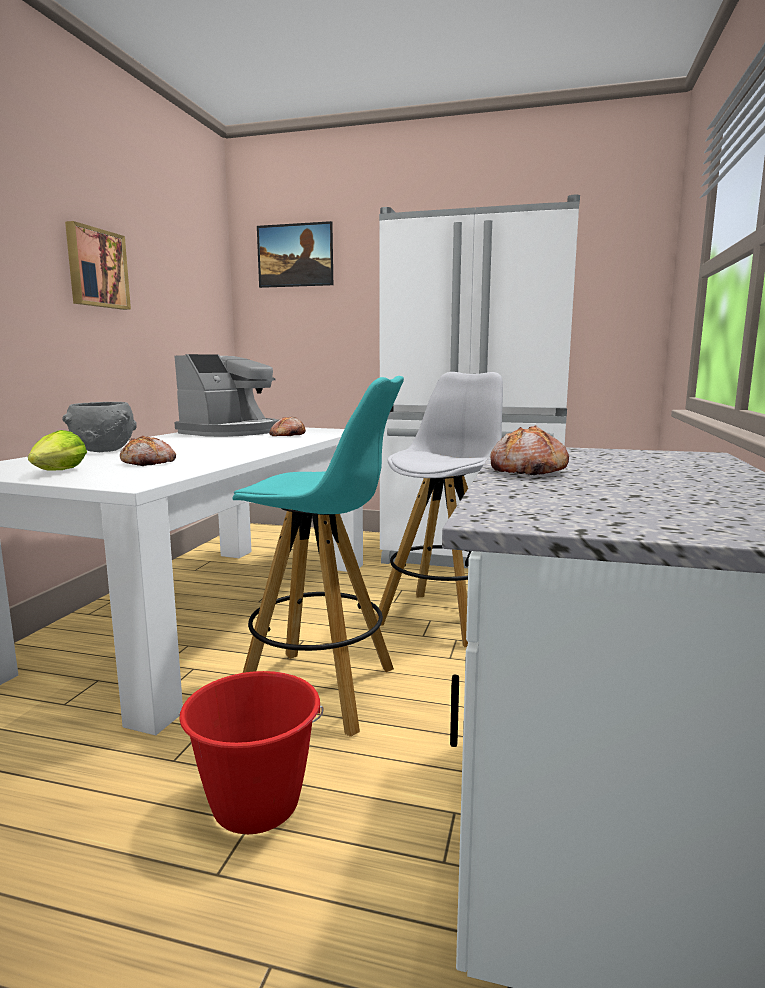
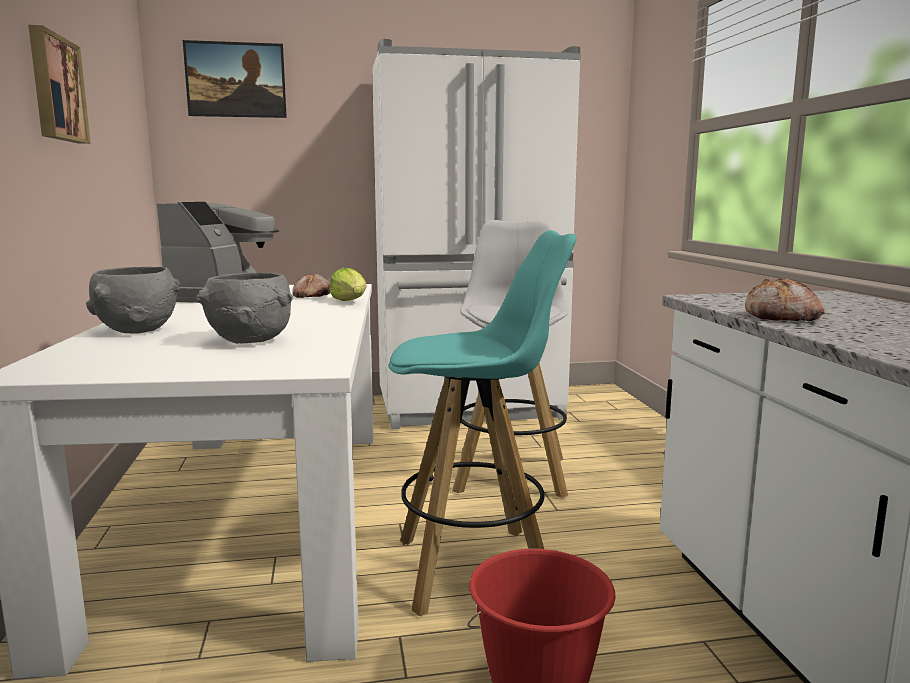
camera: 25 degrees left, 0 degrees up
lettuce [28,430,87,471] -> lettuce moved to [330,268,367,301]
bread [120,436,176,466] -> grey bowl [196,273,293,344]

